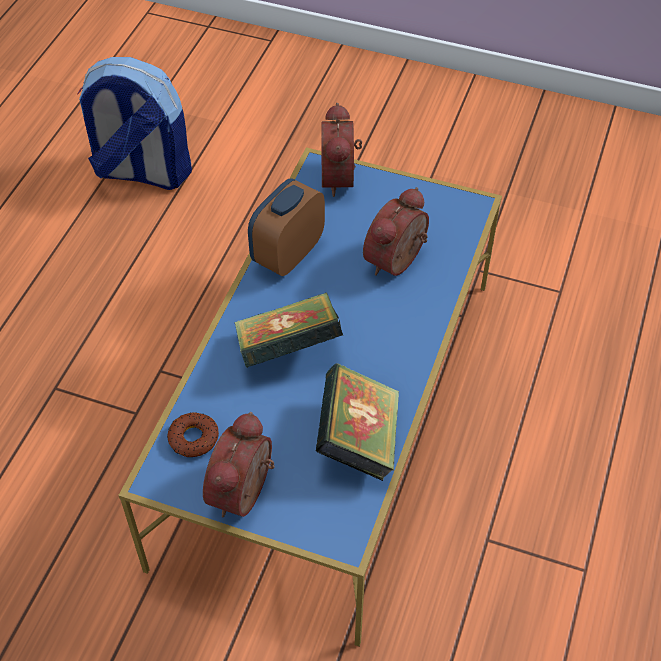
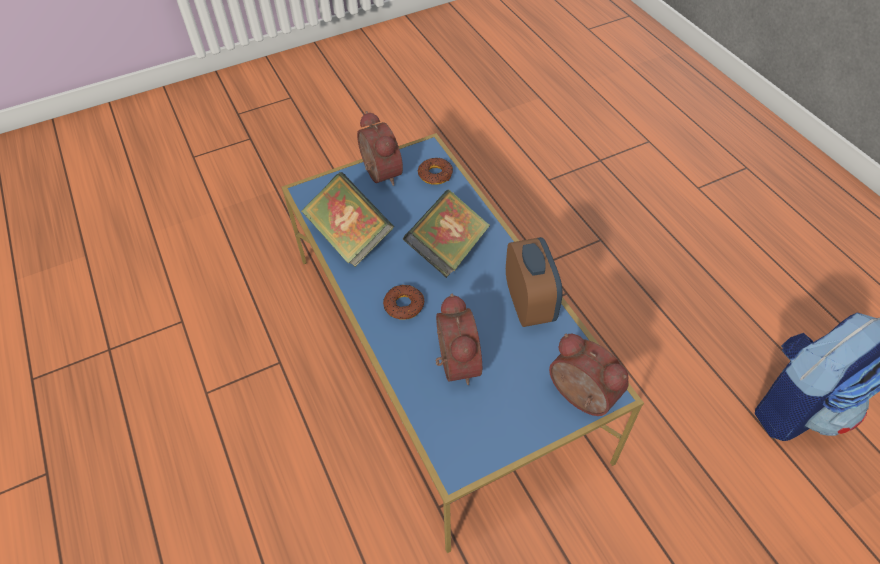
camera: 135 degrees right, 0 degrees up
none -> donut [383,285,424,320]

